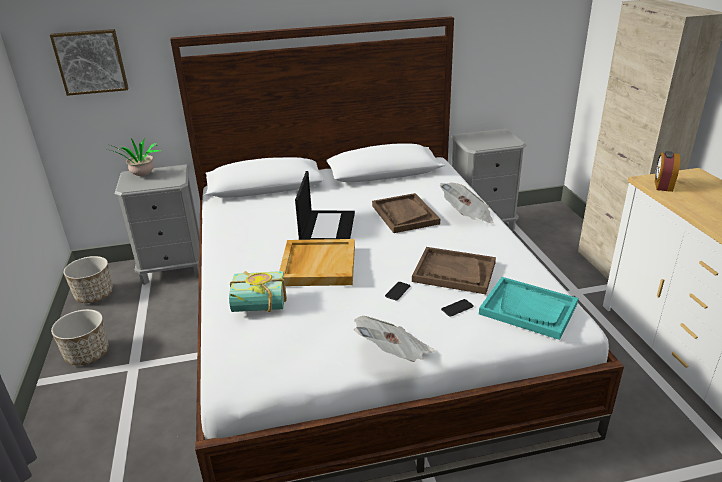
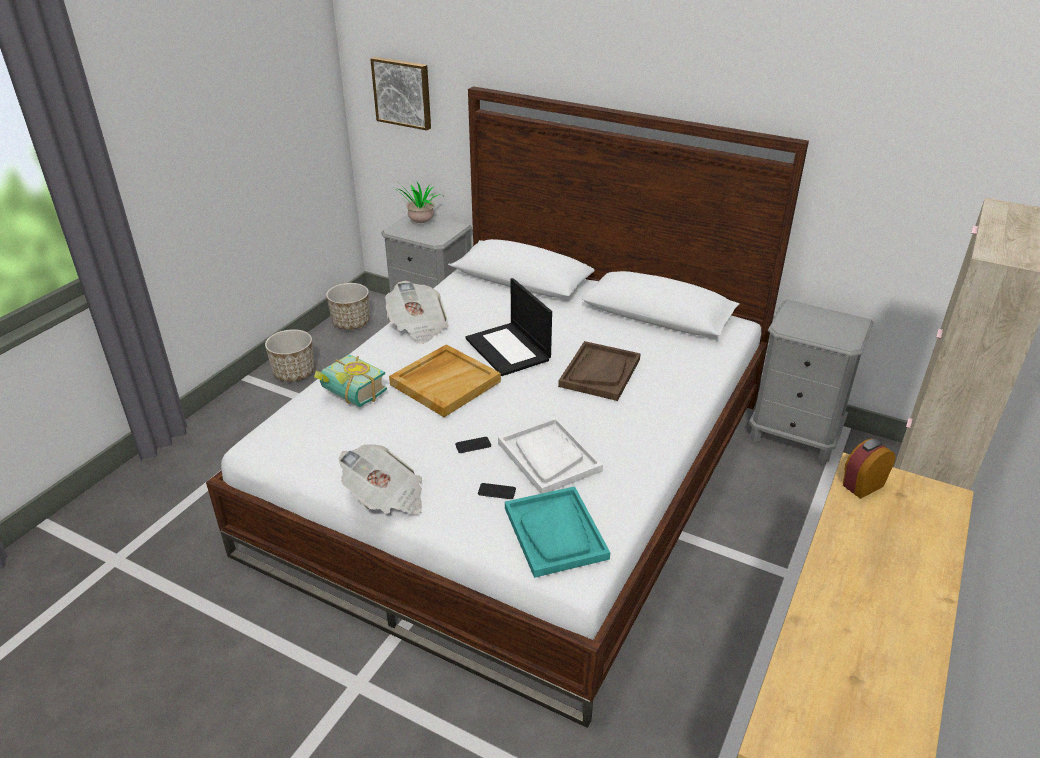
camera: 40 degrees right, 5 degrees up
laptop [295,171,355,240] -> laptop turned 105 degrees clockwise [465,278,552,376]
brown tray [412,247,496,294] -> white tray [498,417,603,494]
newspaper [440,183,494,223] -> newspaper moved to [385,281,449,344]

